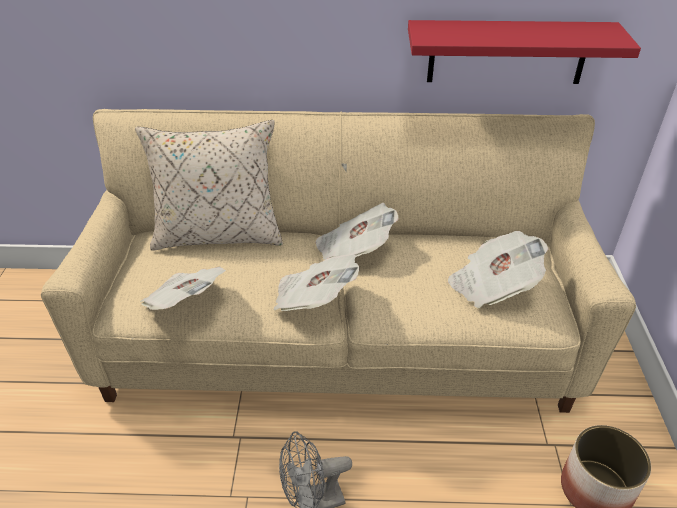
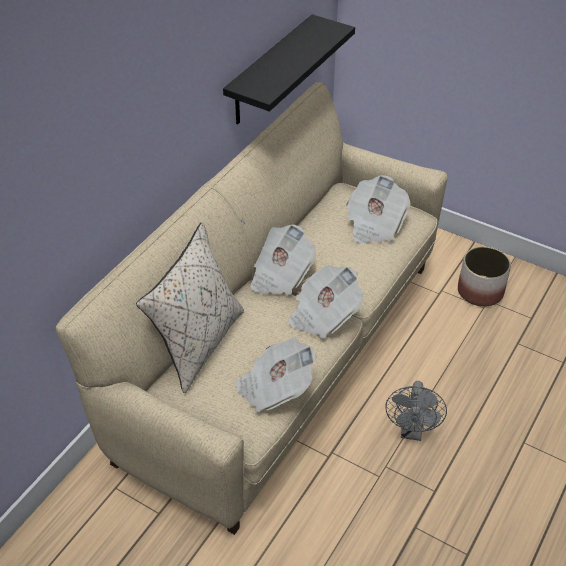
camera: 60 degrees left, 5 degrees up
red shelf [408,20,641,84] -> black shelf [223,14,355,124]

